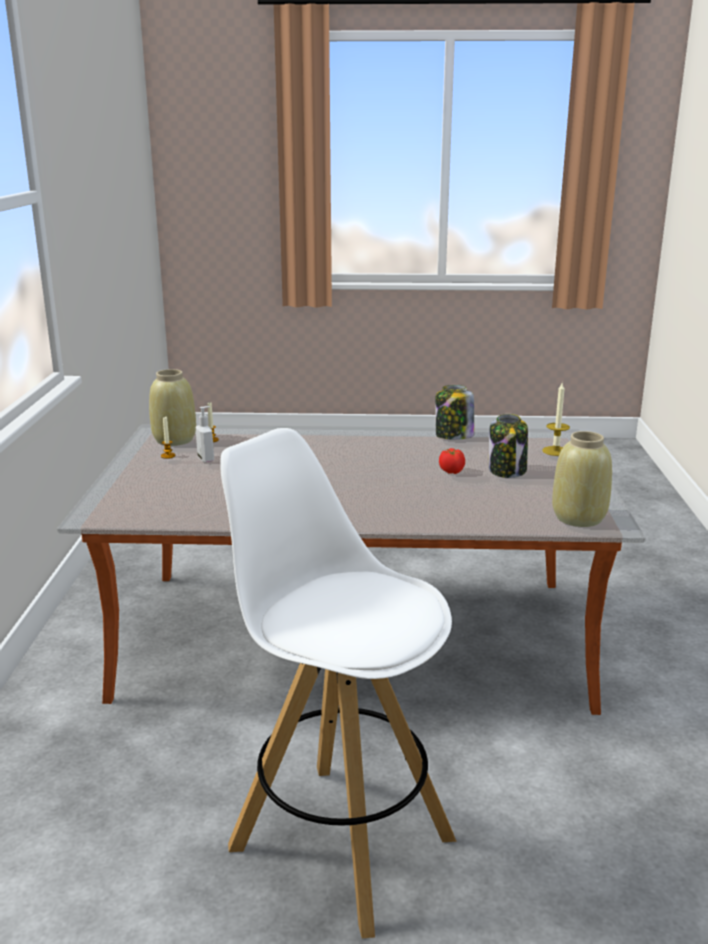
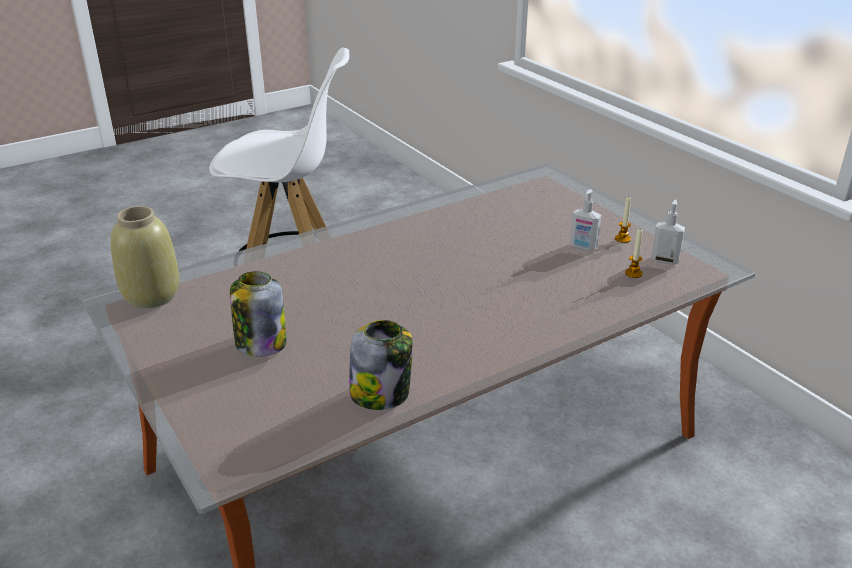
camera: 145 degrees right, 10 degrees up
beige vase [149,369,196,446] -> soap dispenser [651,200,685,264]
tomato [439,448,465,474] -> none
candle [542,383,570,456] -> none

